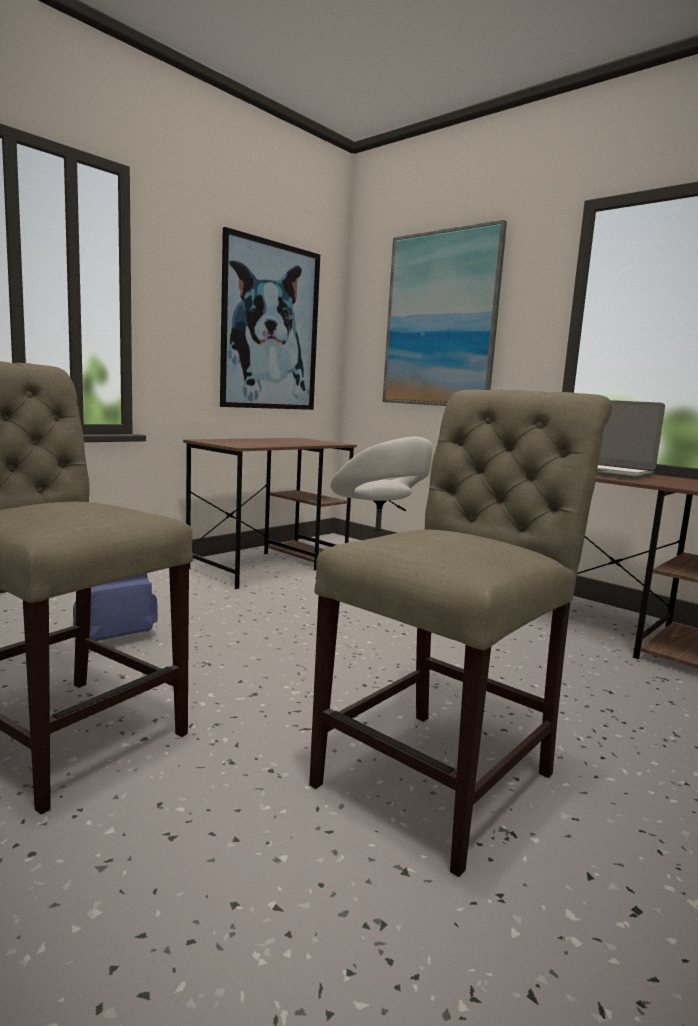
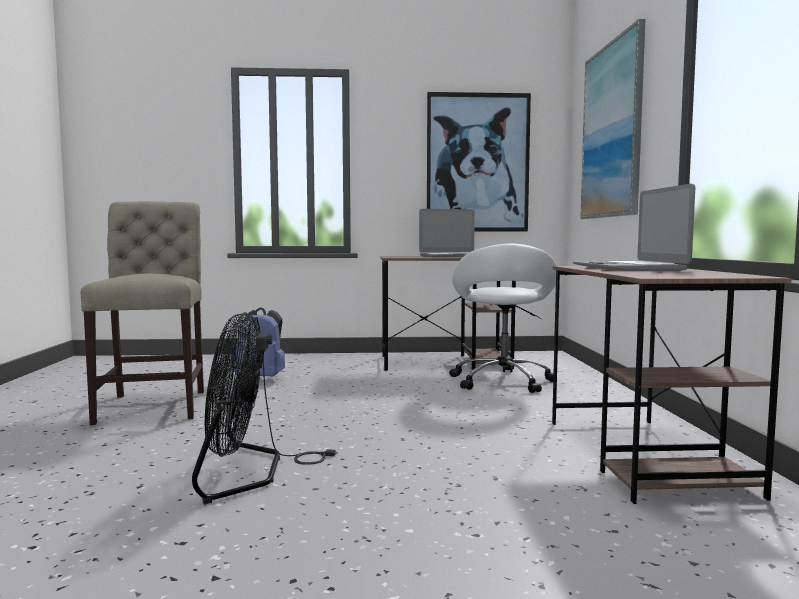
camera: 45 degrees right, 5 degrees down
beige chair [309,390,612,877] -> black fan [192,312,337,505]
none -> laptop [419,209,475,257]

